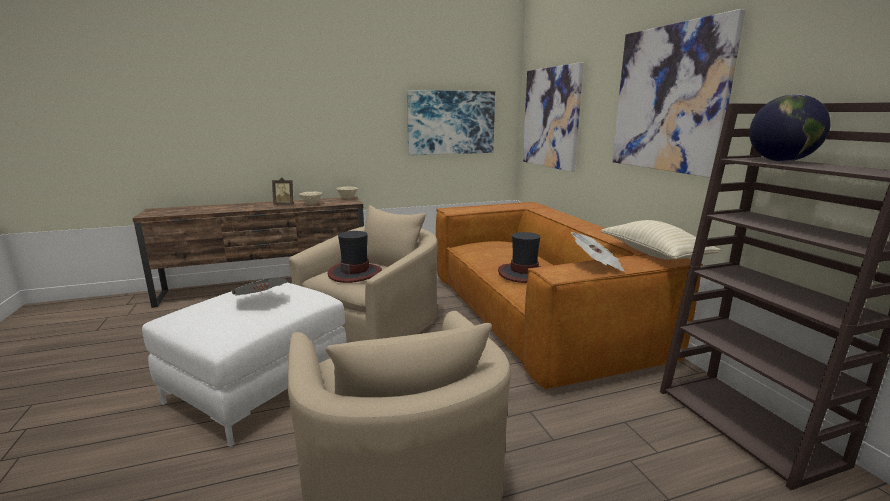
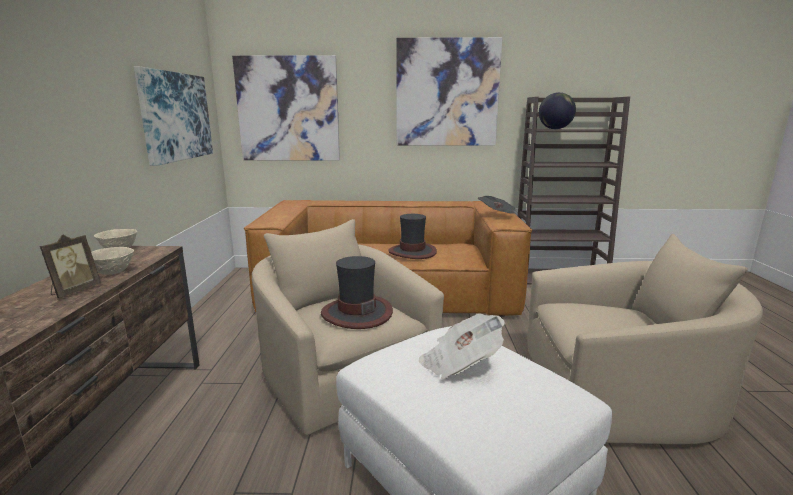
camera: 70 degrees left, 0 degrees up
beige pillow [601,220,721,260] -> none

